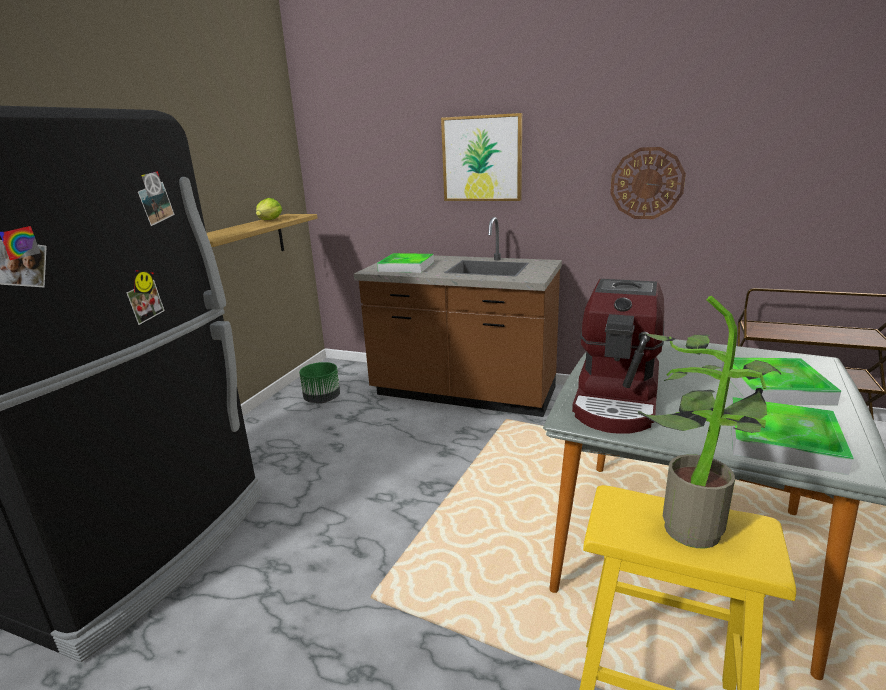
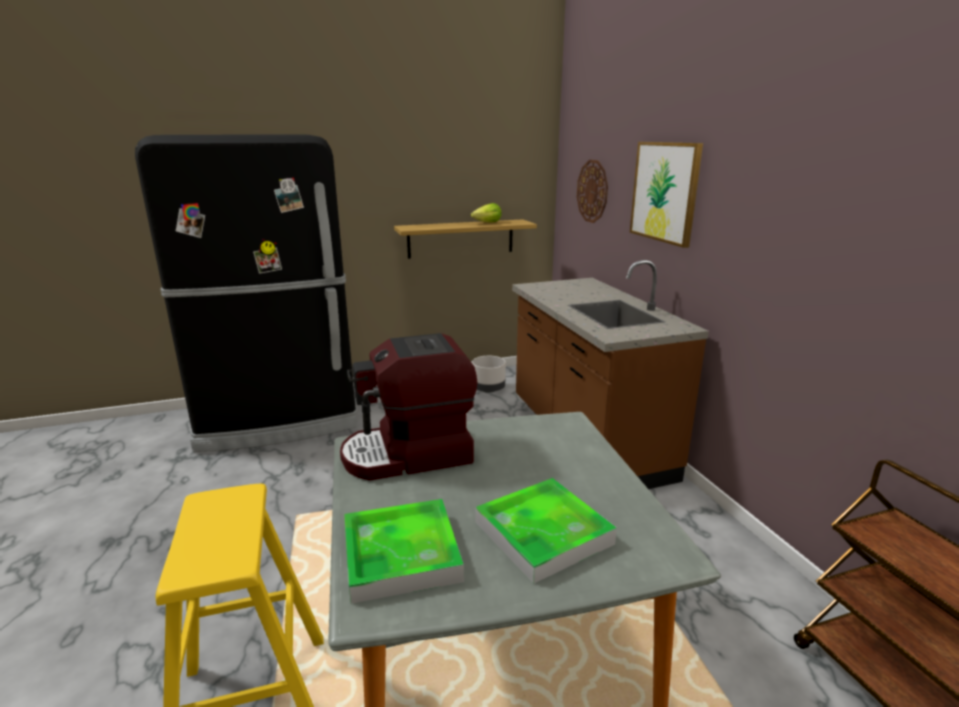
camera: 50 degrees right, 0 degrees up
green planter [299,362,340,403] -> grey planter [472,356,506,393]
tray [377,253,434,273] -> none
wall clock [610,147,686,219] -> wall clock moved to [577,160,608,223]
potted plant [638,296,781,549] -> none

